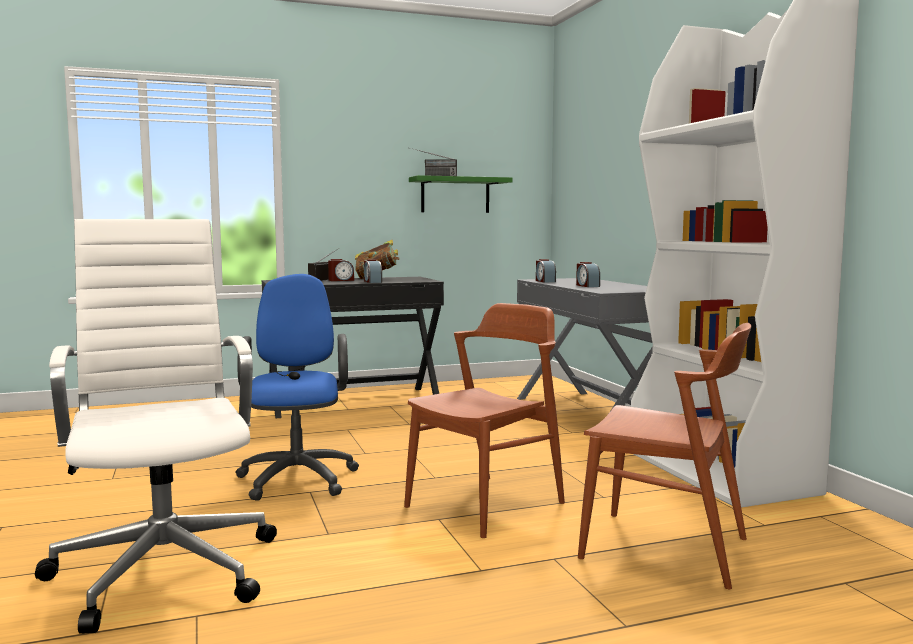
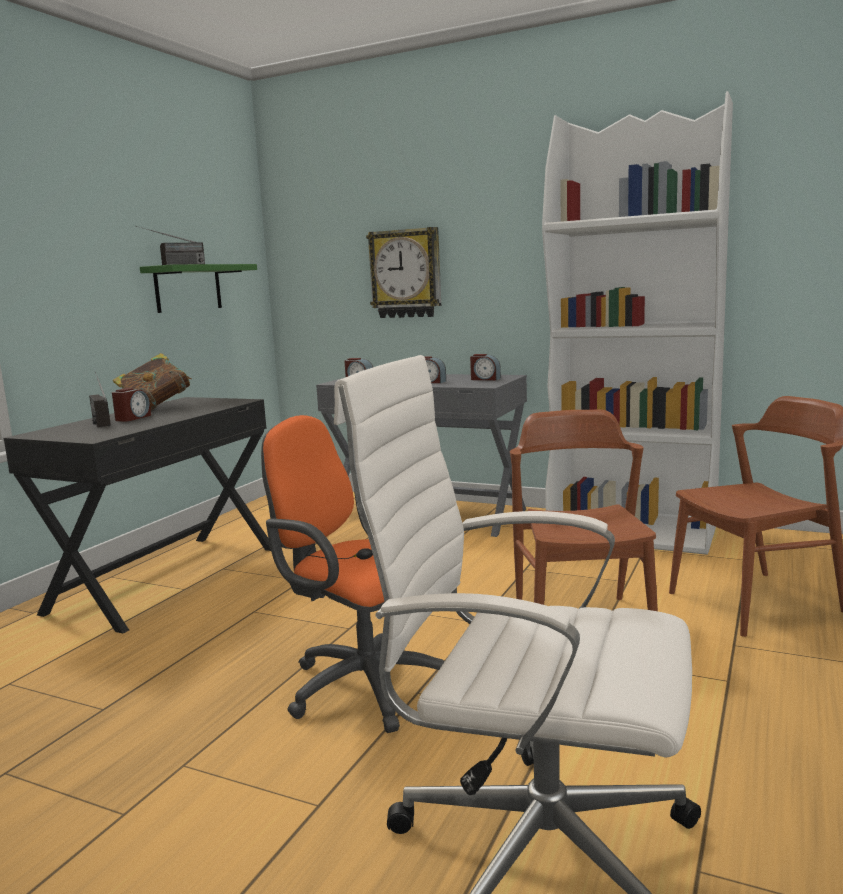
camera: 45 degrees left, 5 degrees up
blue office chair [235,274,359,501] -> orange office chair [261,415,445,733]
alarm clock [364,259,382,283] -> alarm clock moved to [470,354,501,380]
none -> wall clock [366,227,441,318]

